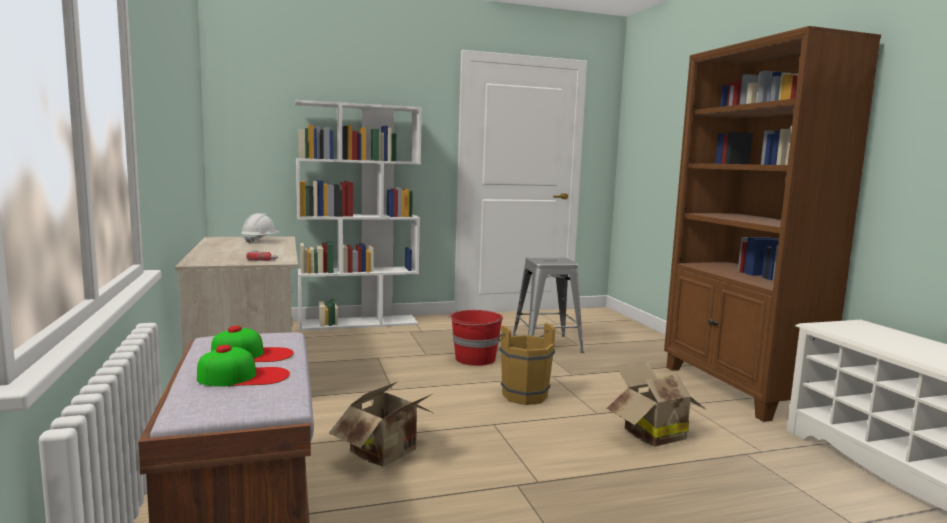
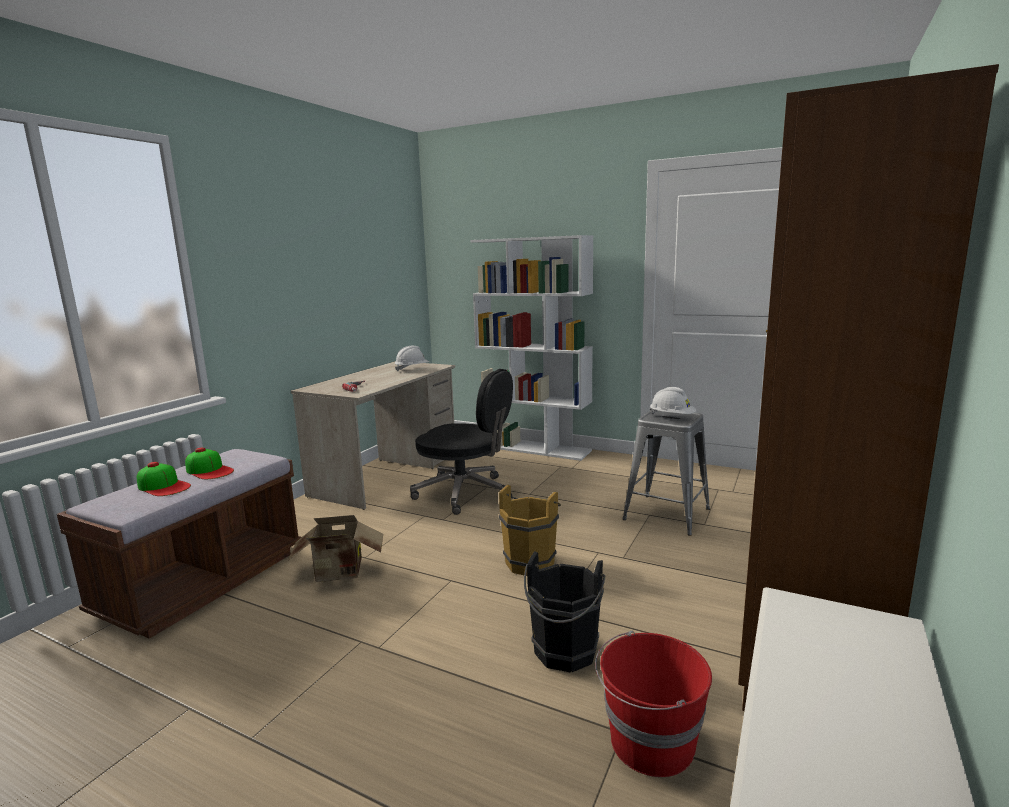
camera: 45 degrees right, 5 degrees up
red bucket [449,310,503,366] -> red bucket moved to [595,631,712,777]
cardboard box [606,361,707,447] -> black bucket [524,551,605,672]
none -> black office chair [410,369,513,515]
none -> white hard hat [650,387,696,414]

